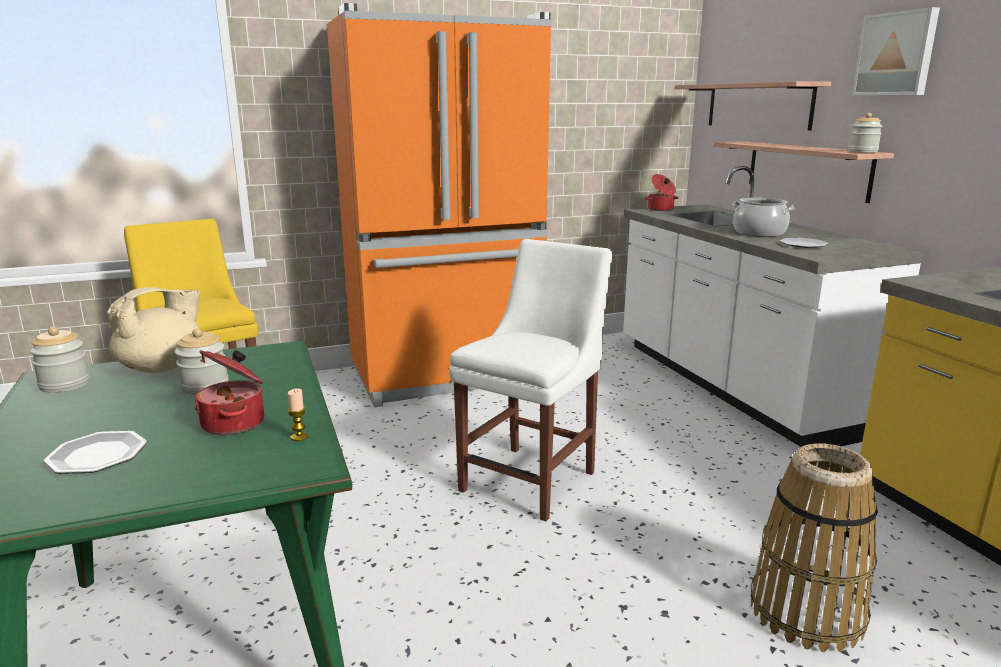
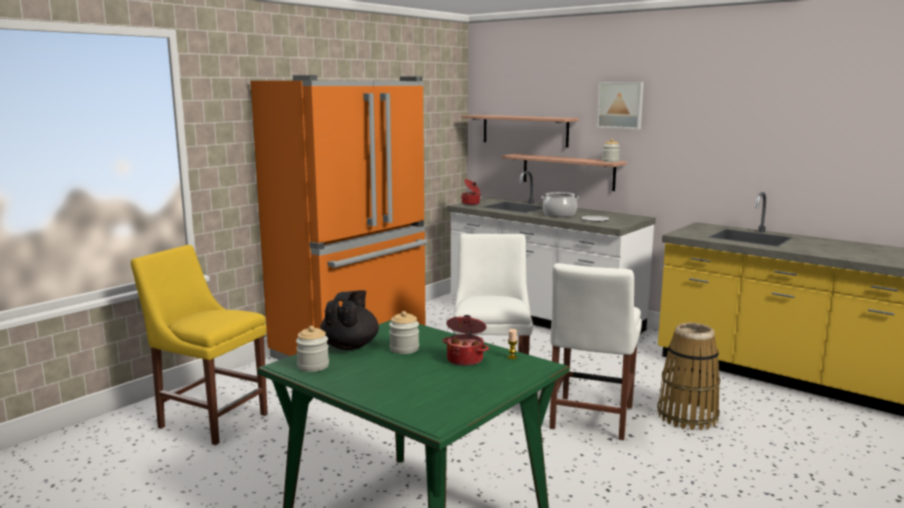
camera: 30 degrees left, 5 degrees down
plate [44,431,147,474] -> none
beige teapot [107,287,201,373] -> black teapot [320,290,379,350]
none -> white chair [550,263,642,440]

